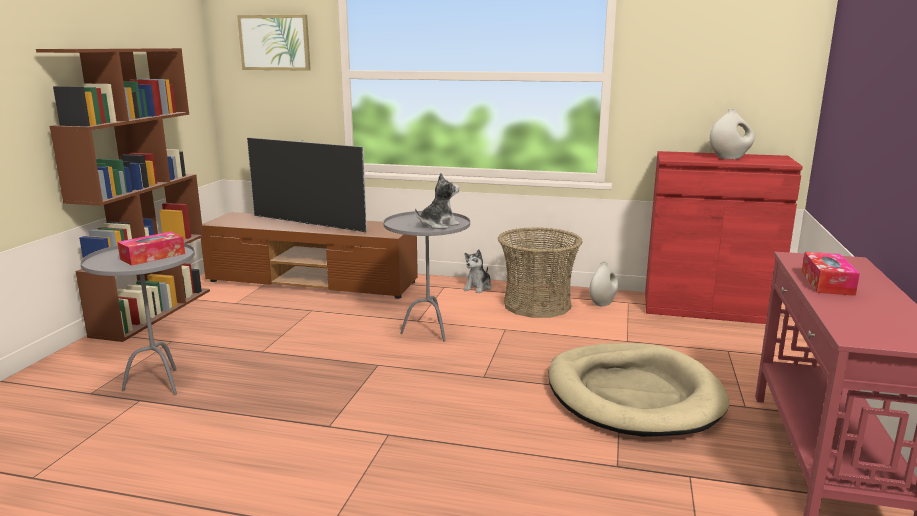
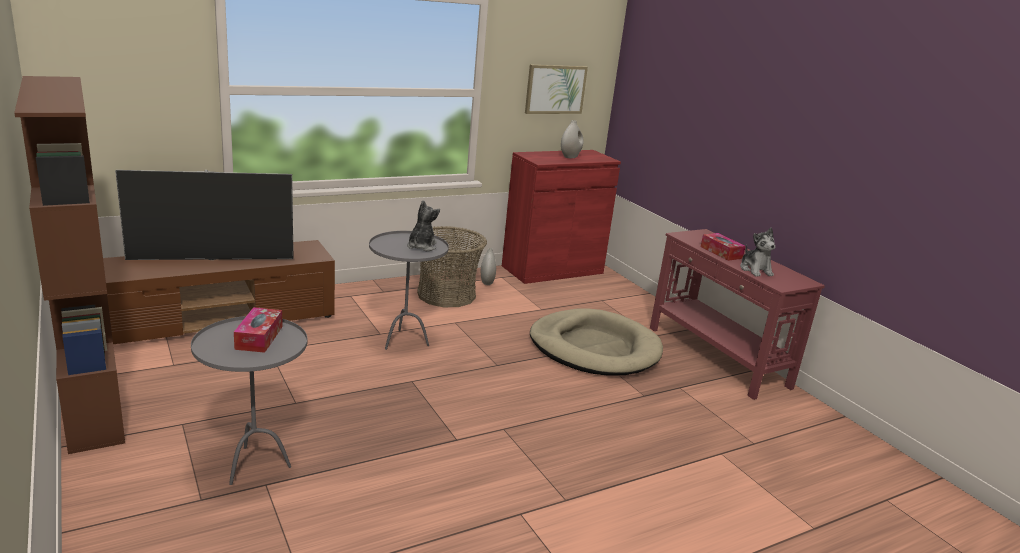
camera: 45 degrees left, 5 degrees up
picture [237,15,311,71] -> picture moved to [525,65,588,114]
plush toy [464,249,492,293] -> plush toy moved to [740,228,775,276]

